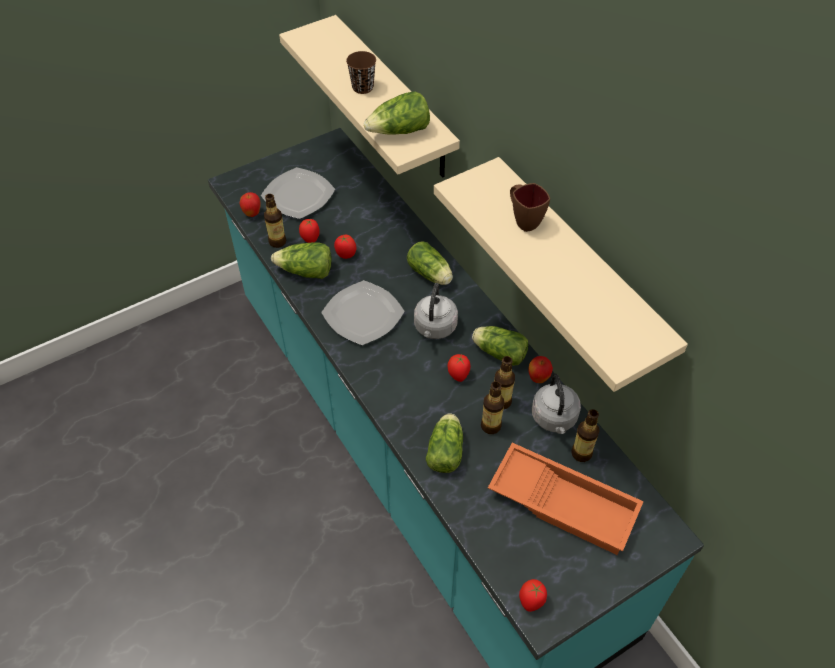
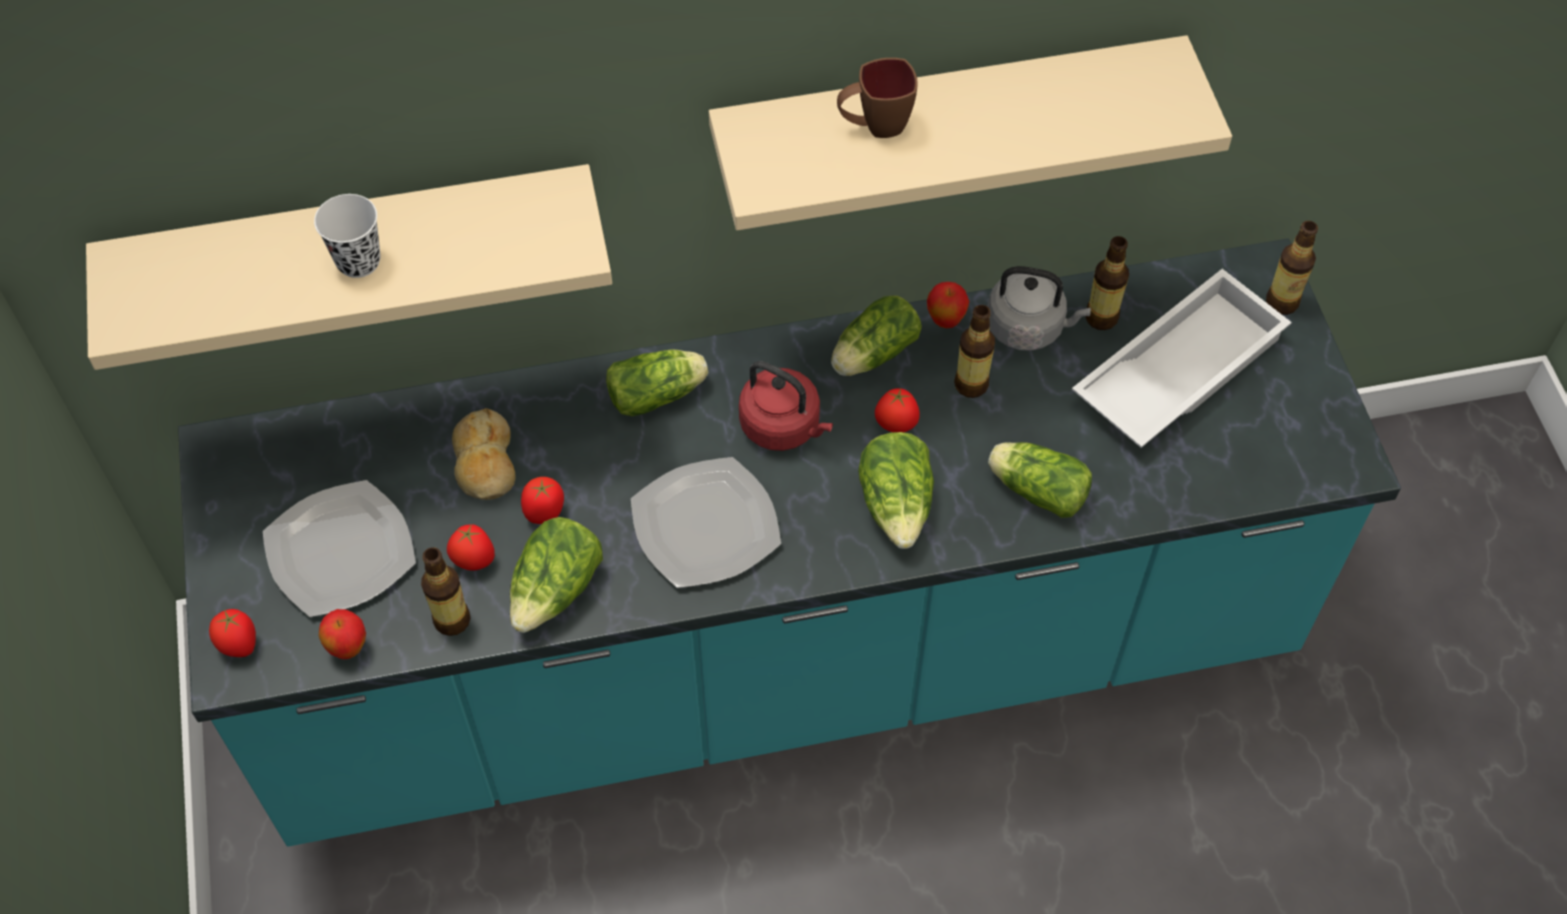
camera: 70 degrees left, 5 degrees up
brown cup [346,51,376,94] -> white cup [314,194,381,278]
lettuce [364,91,430,135] -> lettuce moved to [858,432,934,549]
grey kettle [414,283,458,339] -> red kettle [739,361,833,451]
bottle [481,381,505,434] -> bottle moved to [1266,221,1318,315]
orange tray [488,443,644,555] -> white tray [1072,269,1292,448]
tomato [519,579,547,612] -> tomato moved to [209,609,256,657]
none -> bread [452,408,516,500]

